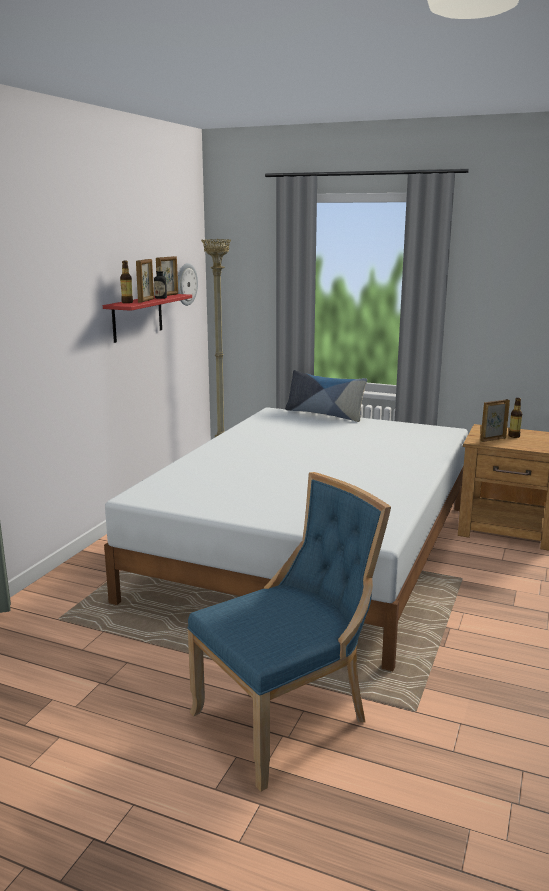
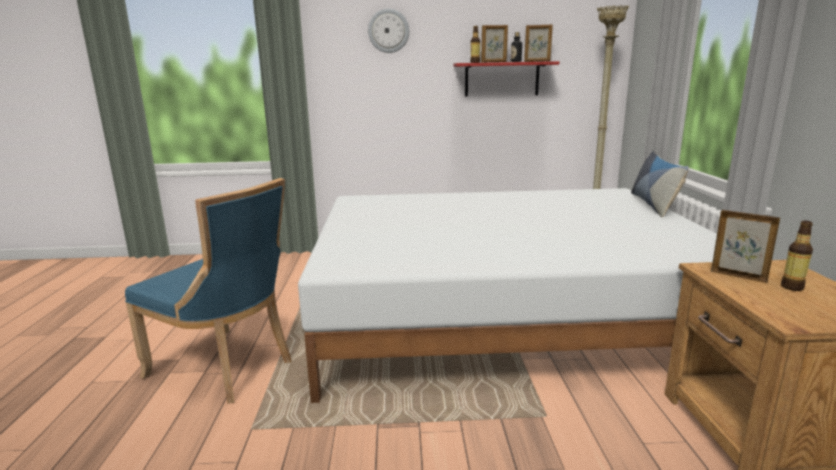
camera: 65 degrees right, 0 degrees up
wall clock [178,263,198,306] -> wall clock moved to [368,9,409,53]

